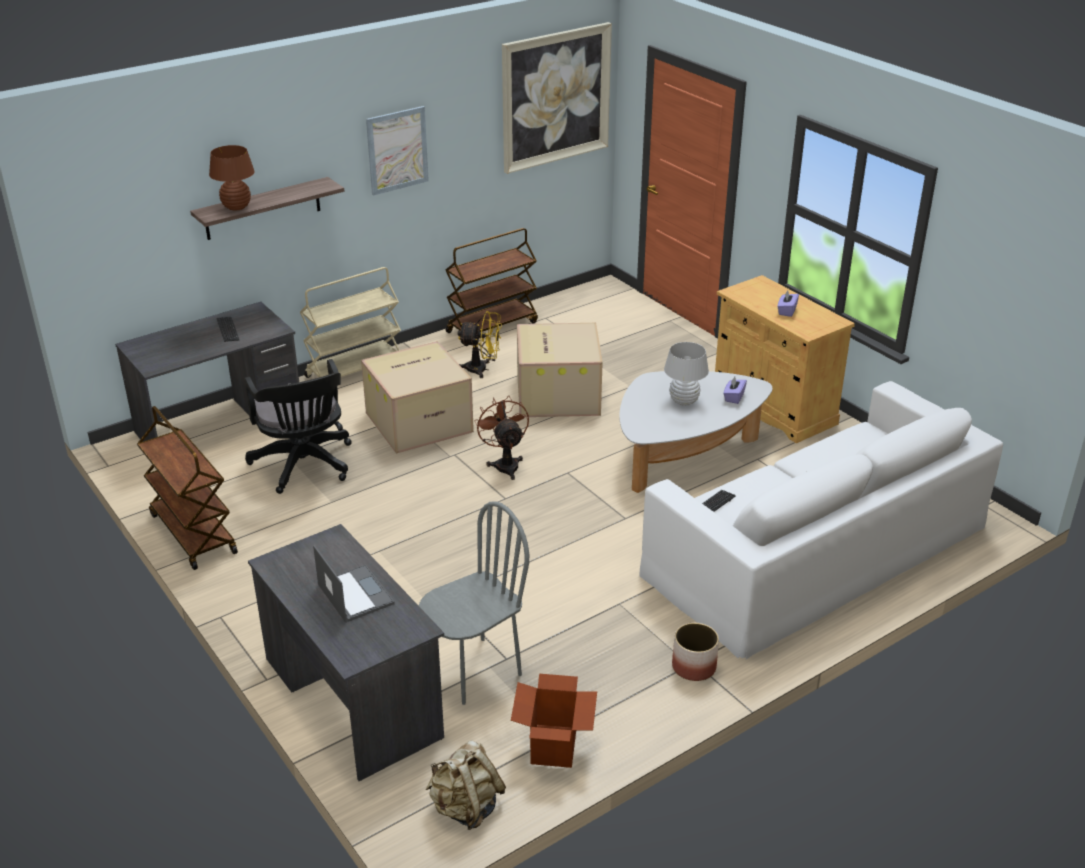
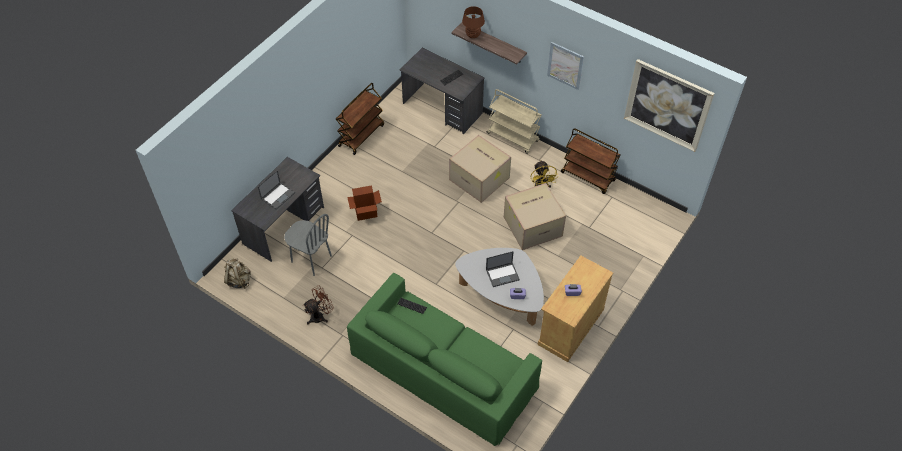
camera: 70 degrees right, 20 degrees up
black office chair [244,359,351,494] -> none
brown fan [475,396,529,480] -> brown fan moved to [304,285,334,324]
cardboard box [511,674,597,768] -> cardboard box moved to [347,185,382,221]
white sofa [639,381,1003,659] -> green sofa [347,273,542,446]
white table lamp [664,342,709,406] -> laptop [486,251,520,287]
planter [672,623,719,681] -> none

